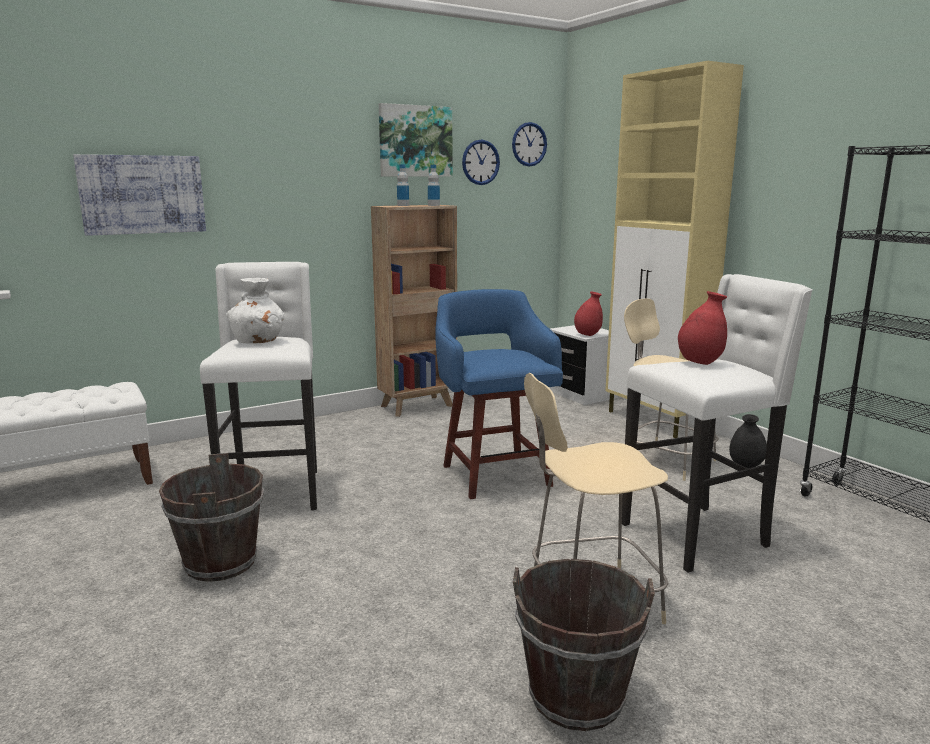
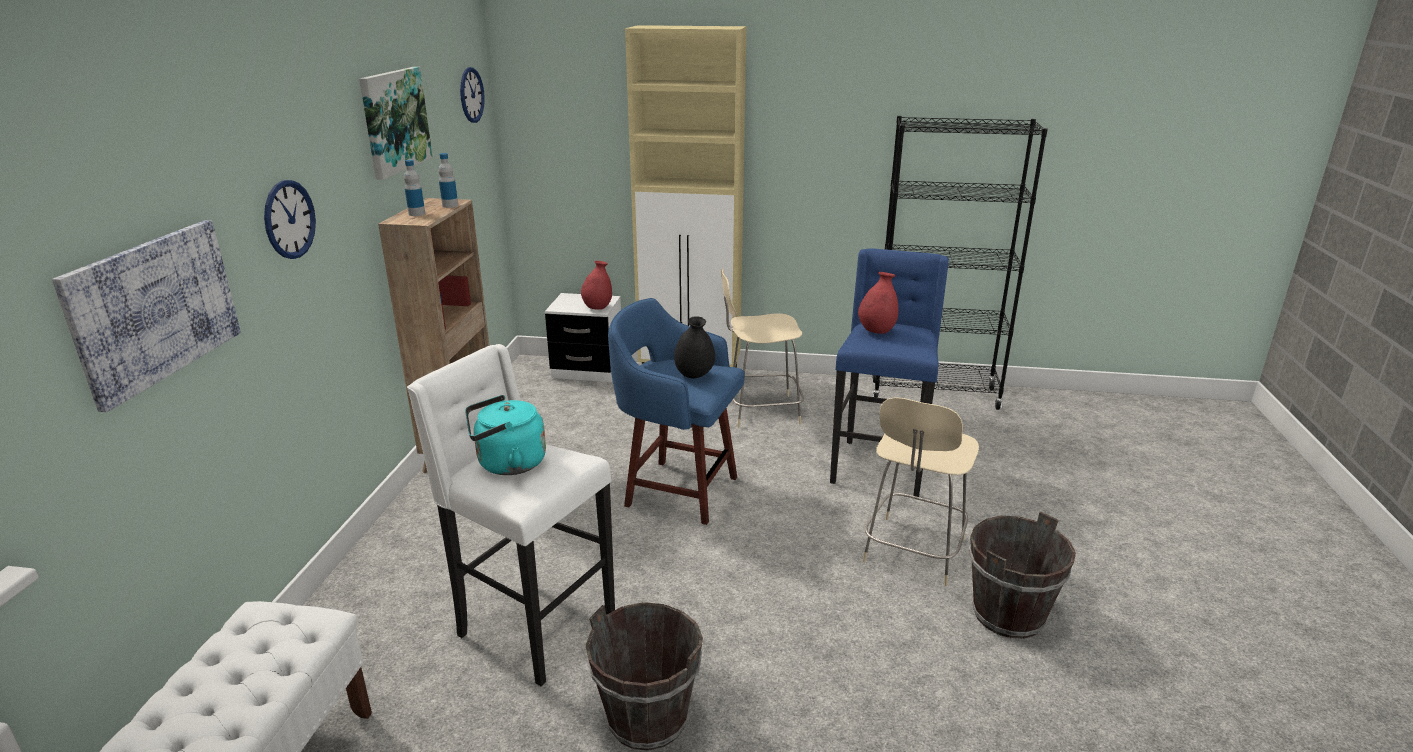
camera: 50 degrees left, 10 degrees up
white vase [226,278,284,344] -> turquoise kettle [465,395,546,475]
wall clock [462,140,500,185] -> wall clock moved to [264,180,316,259]
white stool [622,274,813,573] -> blue stool [830,248,949,497]
black vase [729,414,767,468] -> black vase moved to [674,316,715,379]

